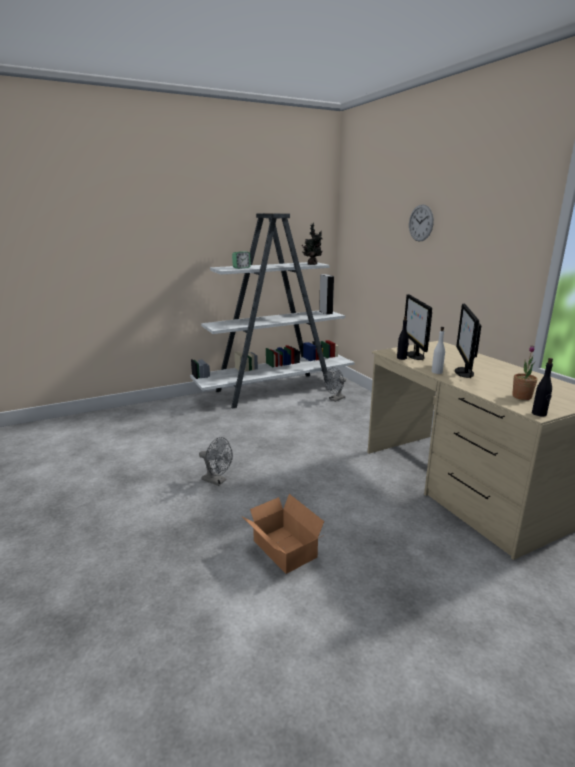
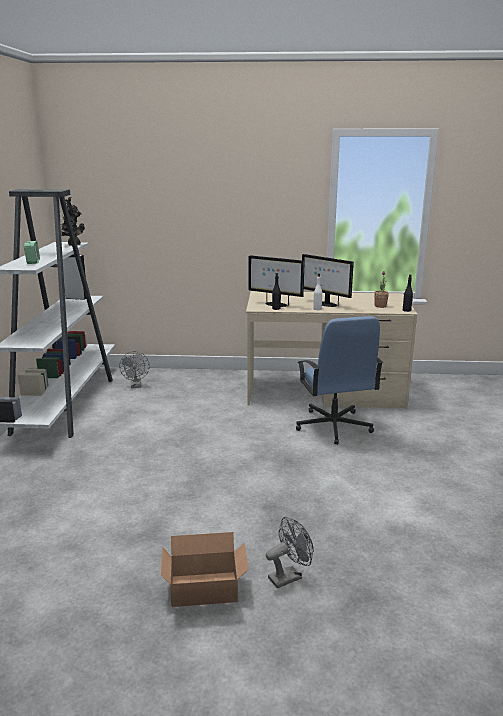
camera: 60 degrees left, 0 degrees up
grey fan [199,437,233,486] -> grey fan moved to [266,517,314,588]
cardboard box [243,494,324,574] -> cardboard box moved to [161,532,248,607]
wall clock [409,204,434,242] -> none
none -> blue office chair [296,316,383,445]

